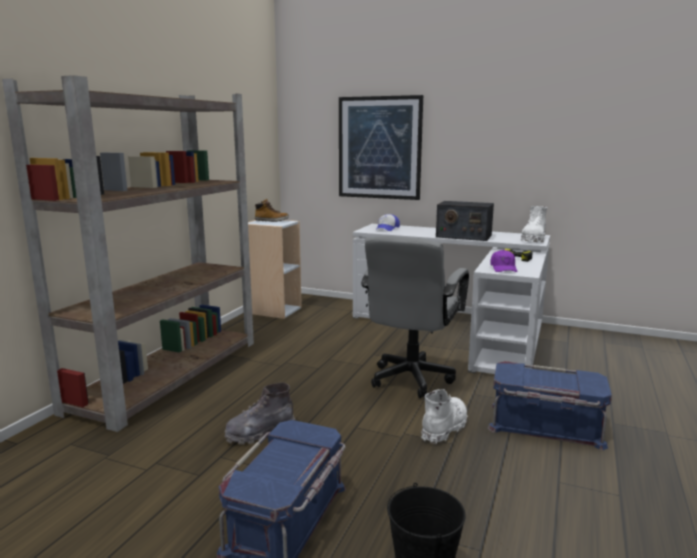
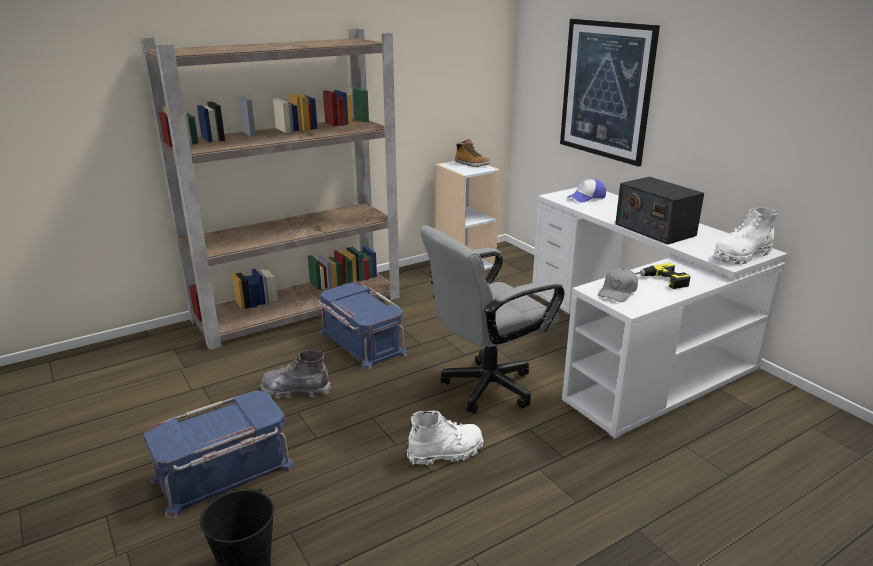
camera: 35 degrees right, 10 degrees up
blue storage box [488,361,612,450] -> blue storage box moved to [319,282,408,370]
purple cap [490,250,517,272] -> grey cap [598,268,638,302]

